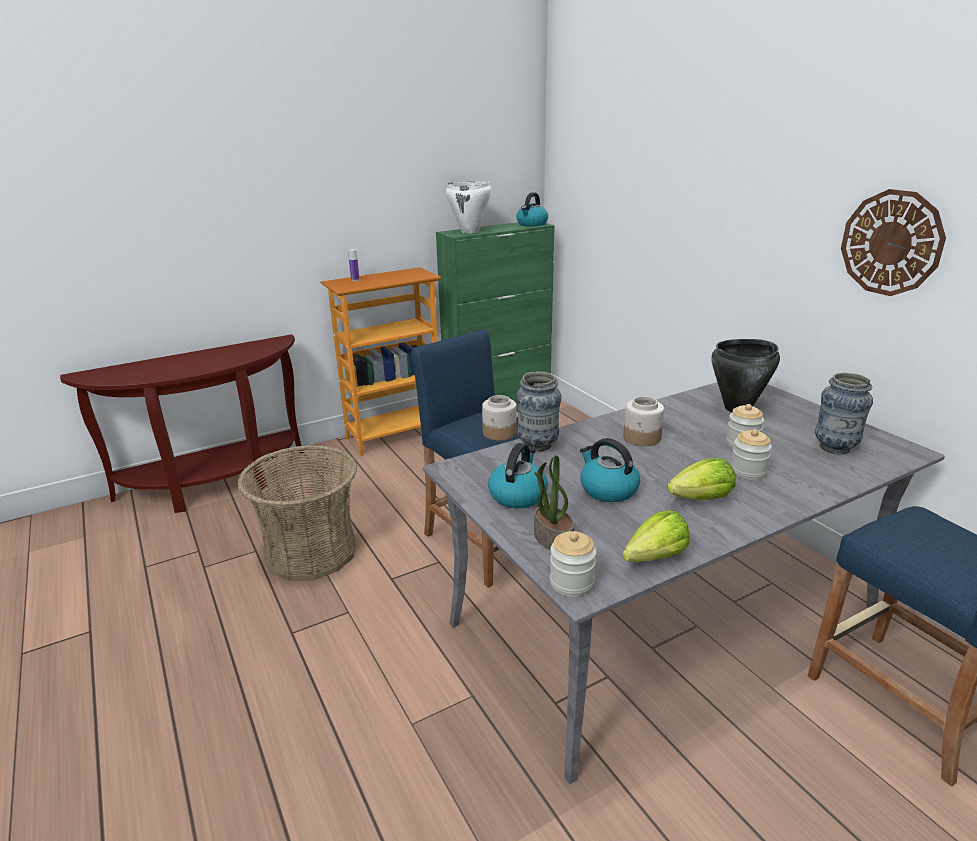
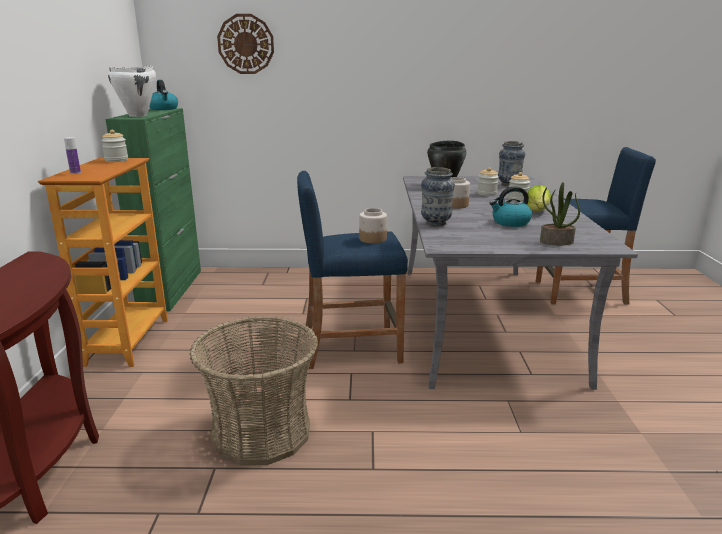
camera: 60 degrees left, 5 degrees down
kettle [488,443,548,508] -> none
jar [550,531,596,597] -> jar moved to [101,130,128,162]
lettuce [623,510,689,562] -> none
wall clock [841,189,946,296] -> wall clock moved to [217,14,274,74]

